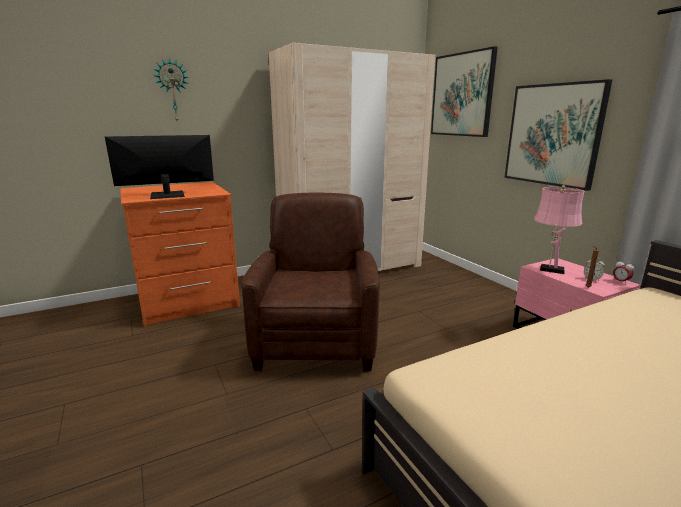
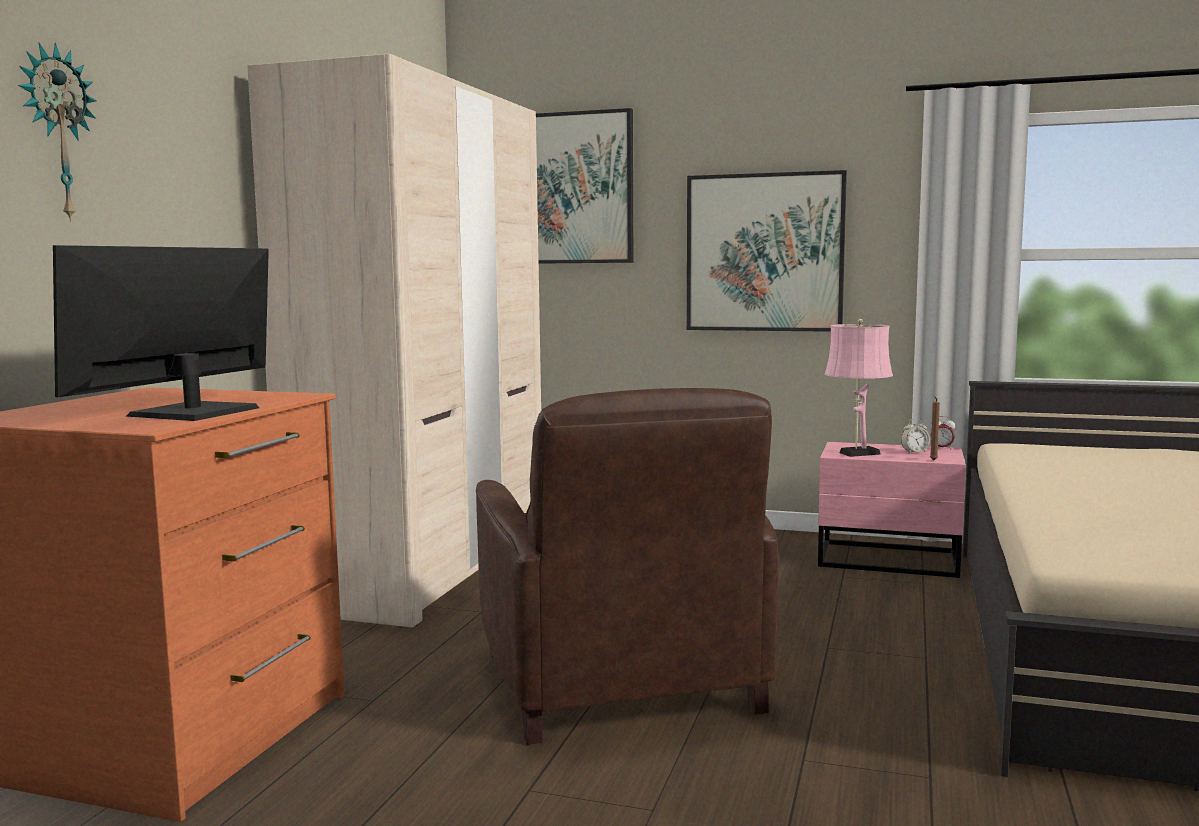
camera: 45 degrees left, 10 degrees down
brown armchair [241,192,380,372] -> brown armchair turned 150 degrees counterclockwise [476,388,779,745]

